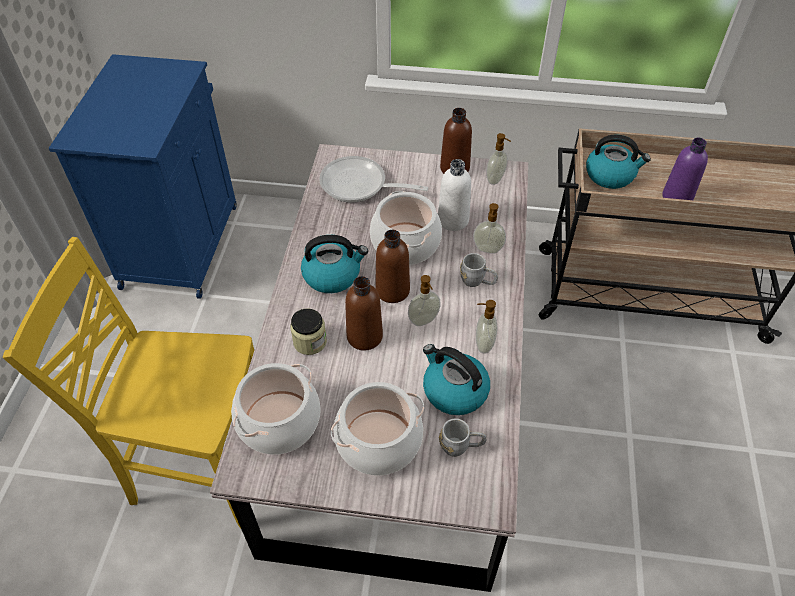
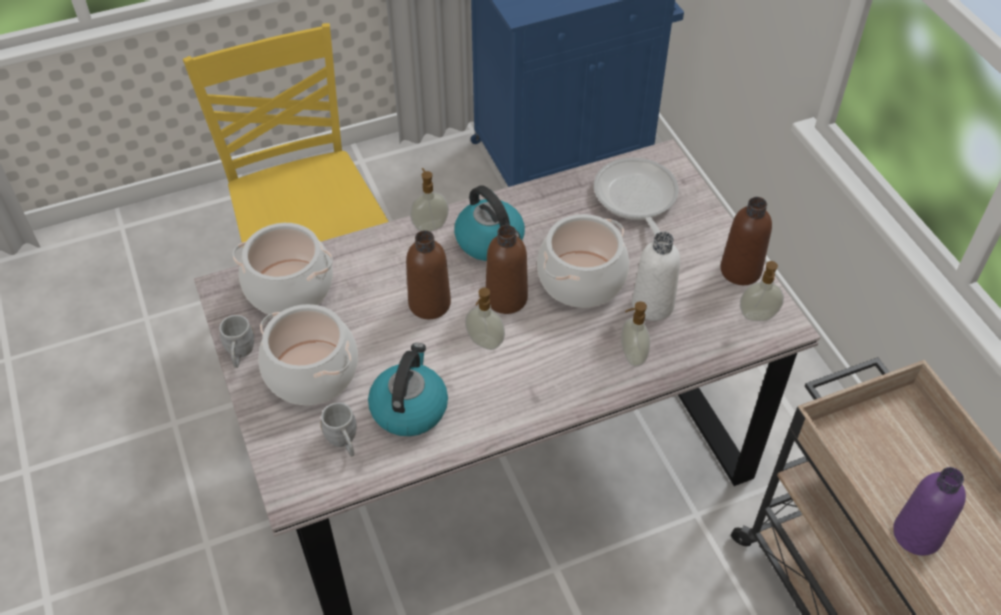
camera: 60 degrees right, 0 degrees up
jar [290,308,327,355] -> none
grey mug [460,253,498,287] -> grey mug moved to [219,315,254,368]
soap dispenser [476,300,497,353] -> soap dispenser moved to [410,168,449,232]
kettle [586,135,651,189] -> none

